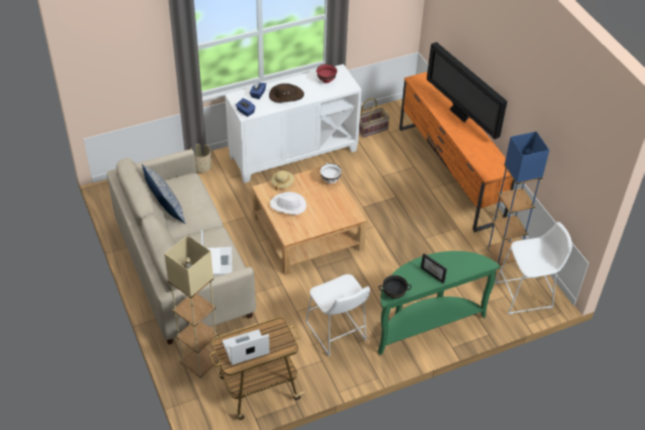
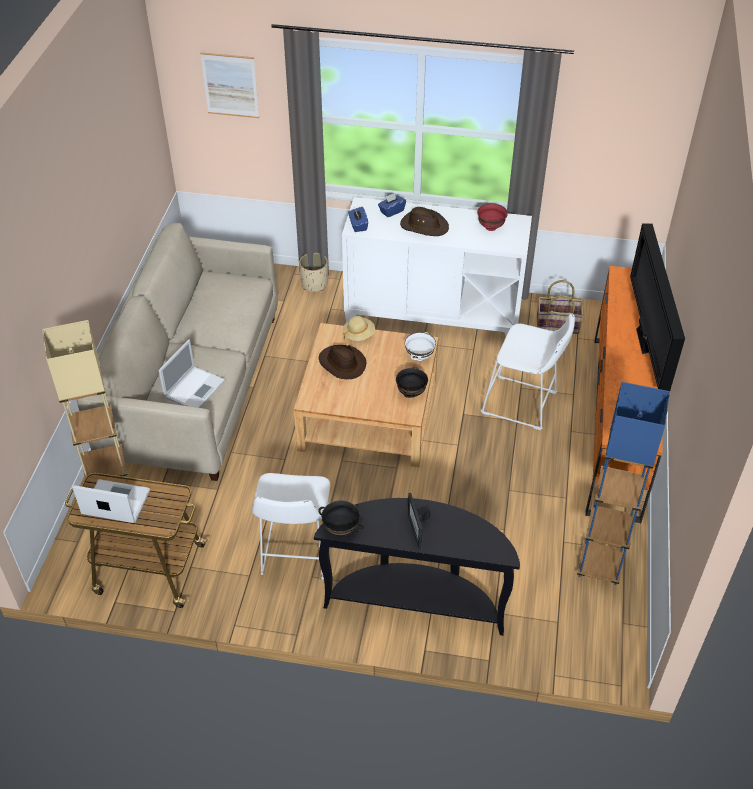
camera: 35 degrees right, 0 degrees up
pillow [142,164,186,224] -> none
white hat [270,192,306,215] -> brown hat [319,345,366,379]
green console table [378,251,500,355] -> black console table [314,498,520,636]
white stool [495,222,572,315] -> white stool moved to [481,314,575,430]
none -> picture [200,52,259,118]
none -> black bowl [396,367,428,398]

